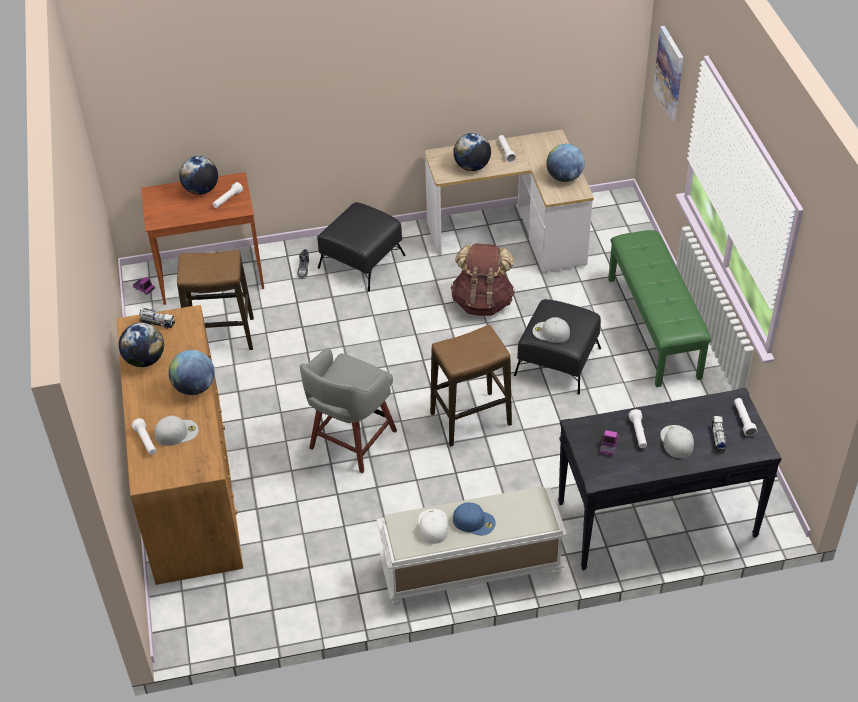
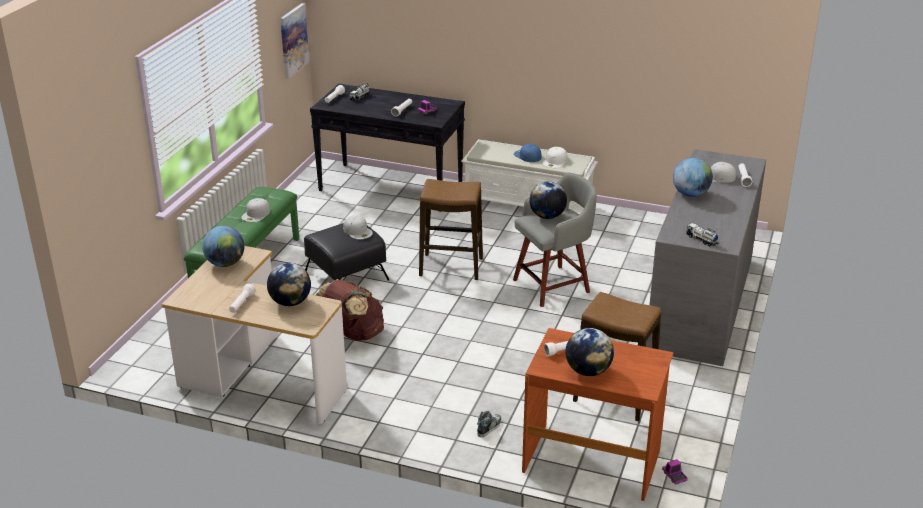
camera: 150 degrees left, 15 degrees down
brown dresser [117,305,243,585] -> grey dresser [646,149,766,366]
globe [119,323,164,367] -> globe moved to [529,181,567,219]
black ottoman [318,202,406,292] -> none
picture [653,26,684,121] -> picture moved to [280,3,309,79]
white cap [660,425,694,458] -> white cap moved to [241,198,270,222]

